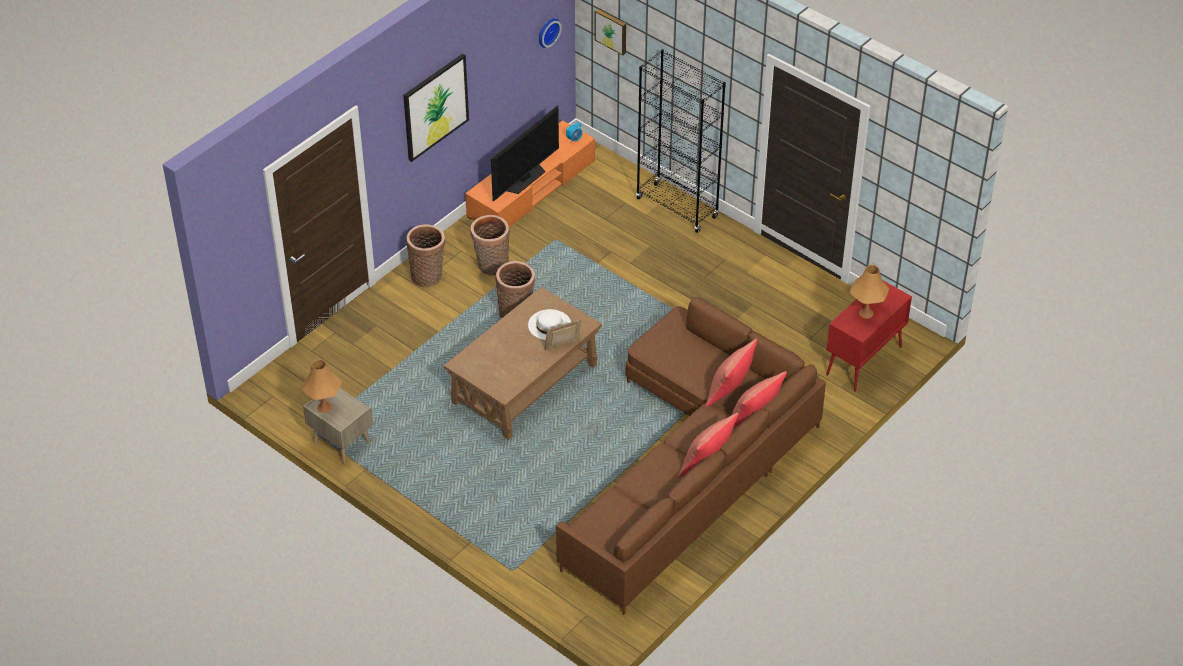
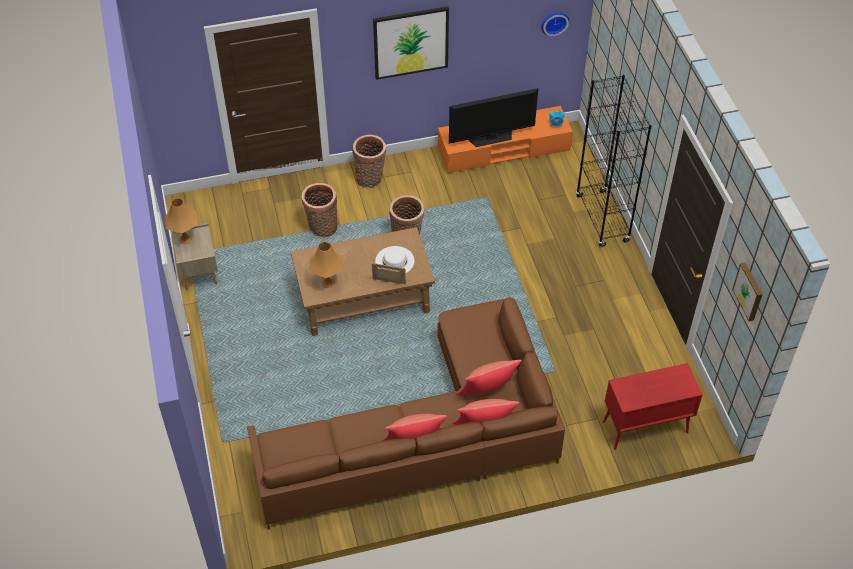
camera: 35 degrees right, 5 degrees up
basket [470,215,510,276] -> basket moved to [302,183,337,237]
picture [595,9,626,55] -> picture moved to [732,262,763,321]
orange table lamp [850,265,889,319] -> orange table lamp moved to [309,242,343,288]

